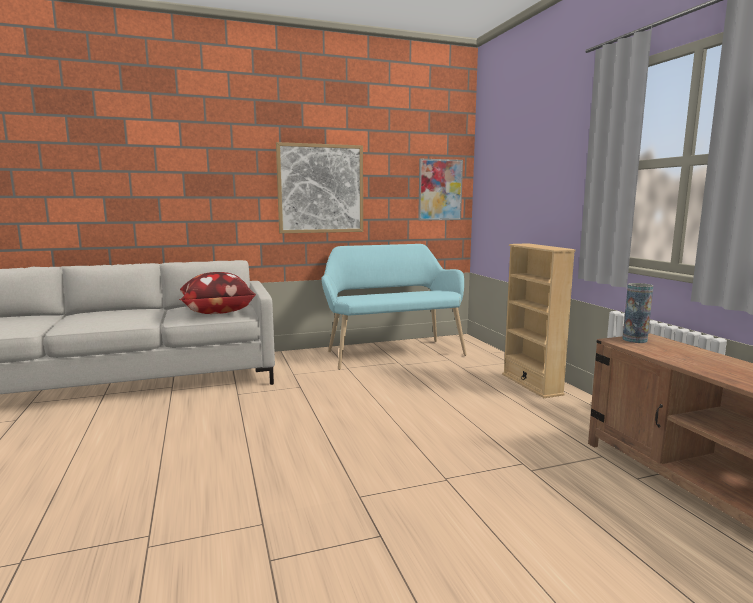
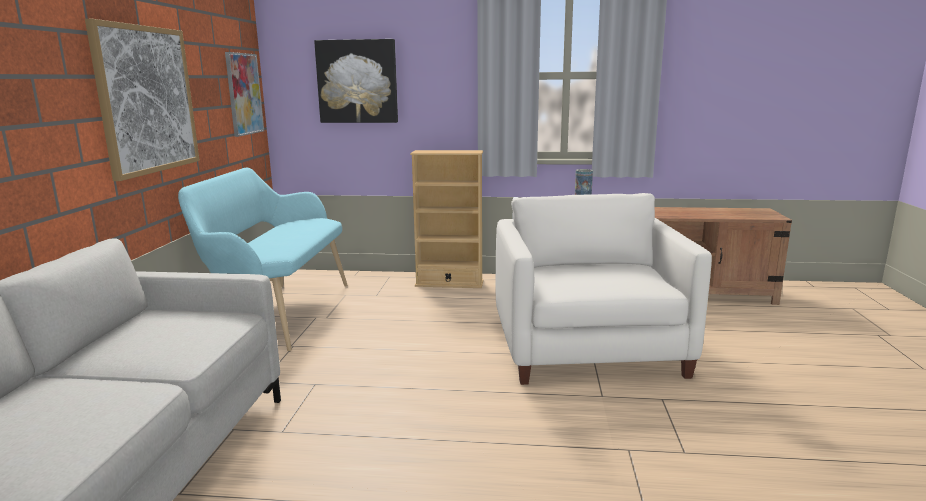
camera: 65 degrees left, 5 degrees up
pillow [179,272,256,314] -> none
none -> picture [314,39,398,123]
none -> white armchair [496,193,712,385]

